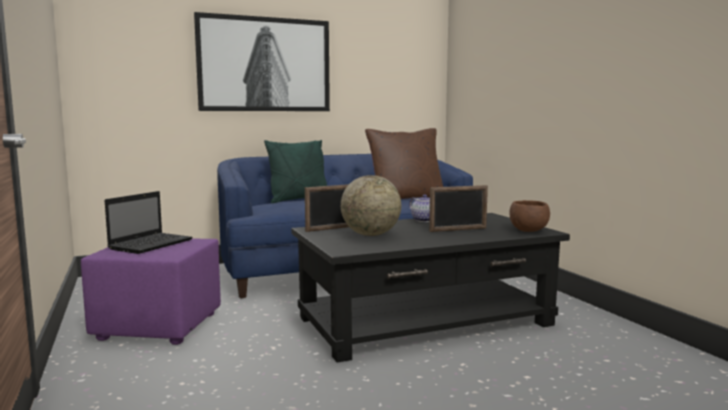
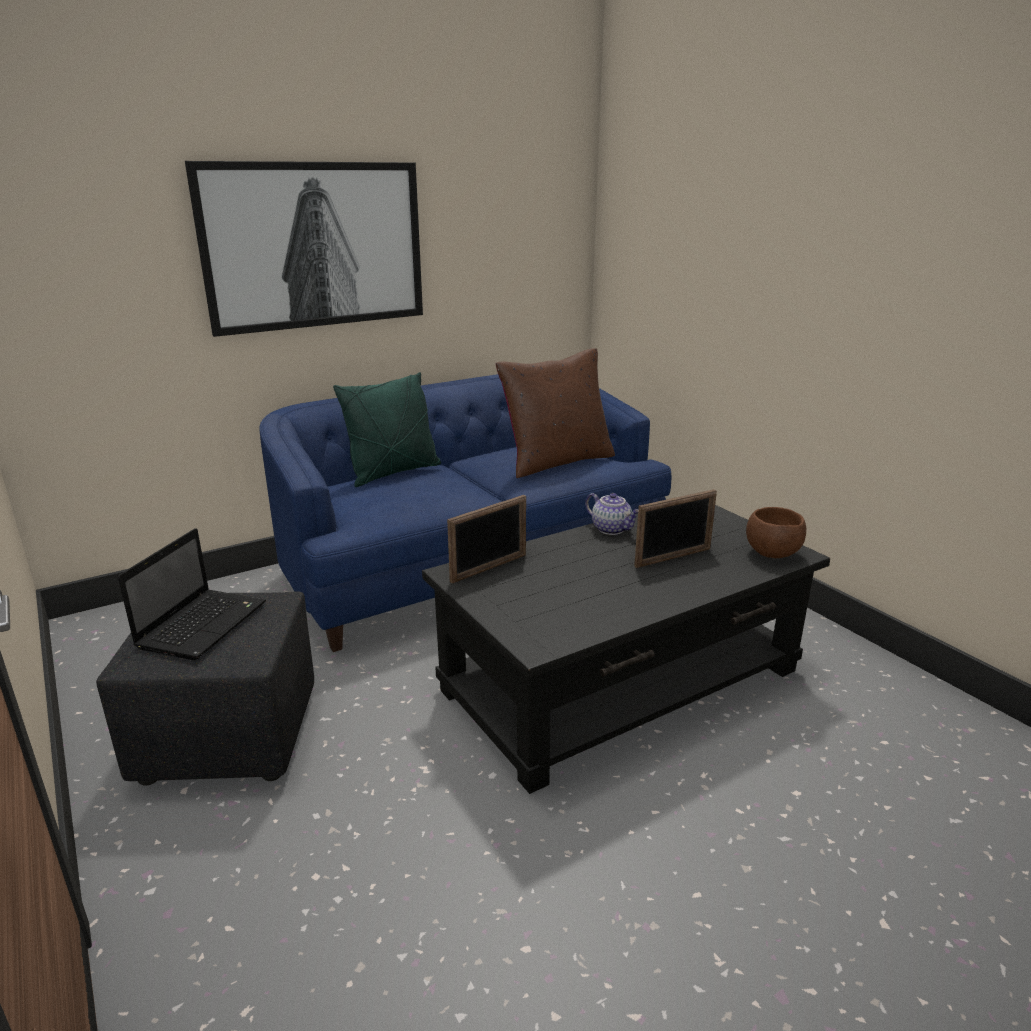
camera: 10 degrees left, 15 degrees up
purple ottoman [81,238,221,345] -> black ottoman [96,591,314,786]
globe [341,175,401,236] -> none

